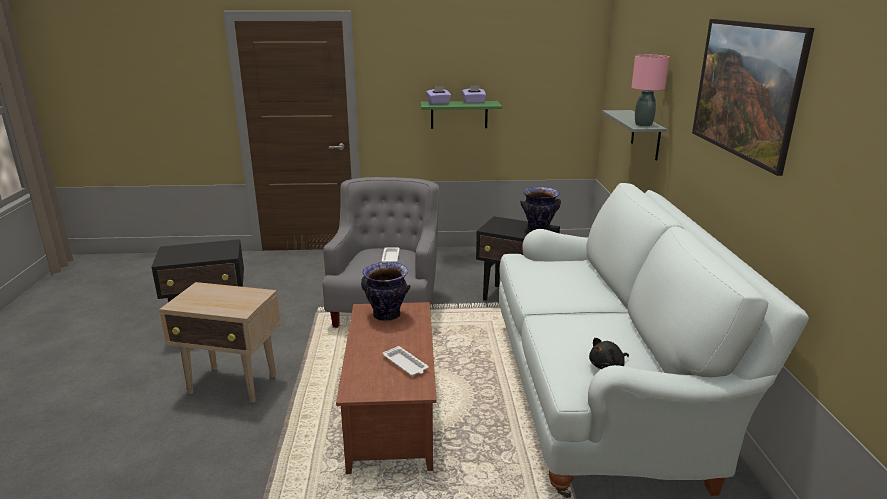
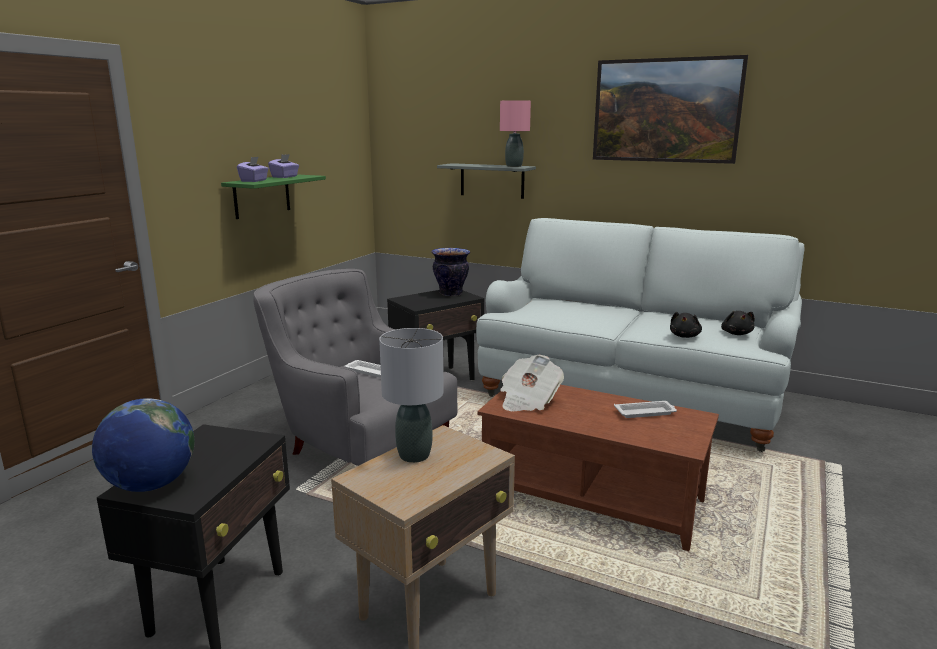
camera: 60 degrees left, 5 degrees down
vase [361,262,410,321] -> newspaper [501,355,564,411]
none -> globe [92,398,195,492]
none -> grey table lamp [379,328,444,463]
none -> black plush toy [670,312,702,338]

